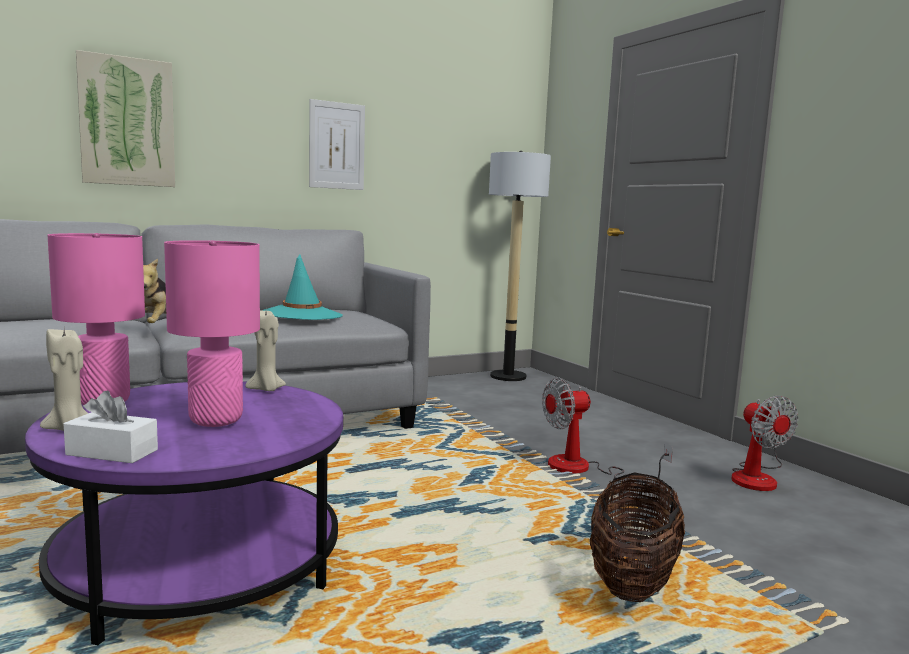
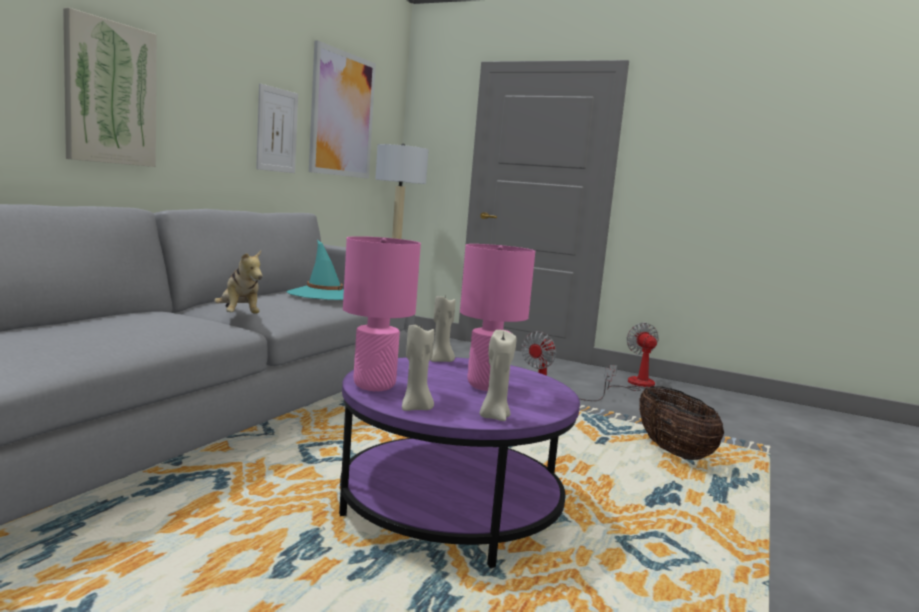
camera: 35 degrees left, 0 degrees up
white tissue box [64,390,158,463] -> beige candle [479,330,516,421]
fan [731,396,799,491] -> fan turned 135 degrees counterclockwise [607,323,659,391]
none -> picture [309,40,376,179]

